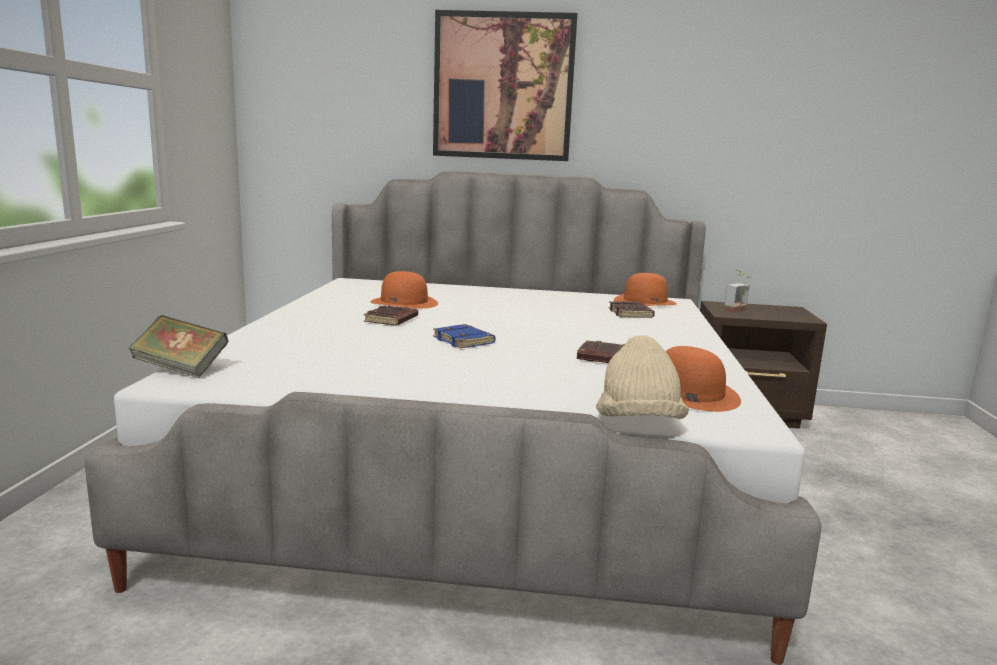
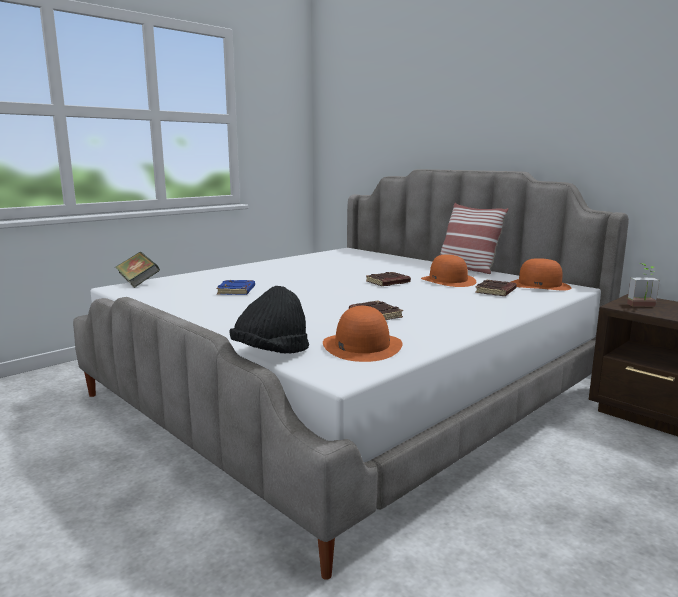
camera: 40 degrees right, 0 degrees up
brown book [364,305,418,326] -> brown book moved to [366,272,411,286]
orange hat [370,271,438,309] -> orange hat moved to [421,254,476,287]
picture [433,10,577,161] -> none
blue book [433,324,496,349] -> blue book moved to [216,280,255,295]
beige hat [596,335,689,419] -> black hat [230,286,309,354]
none -> pillow [441,203,509,274]

